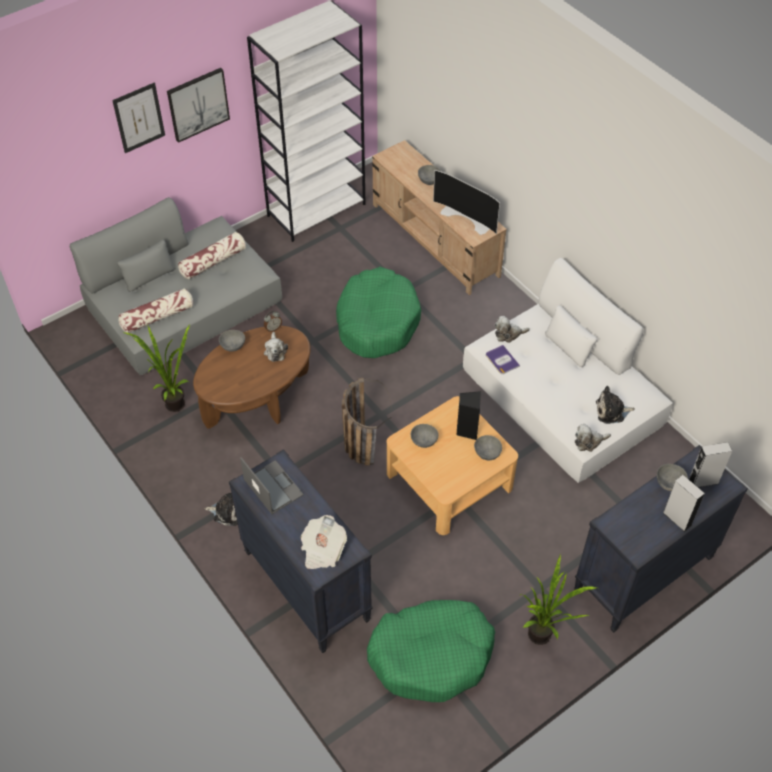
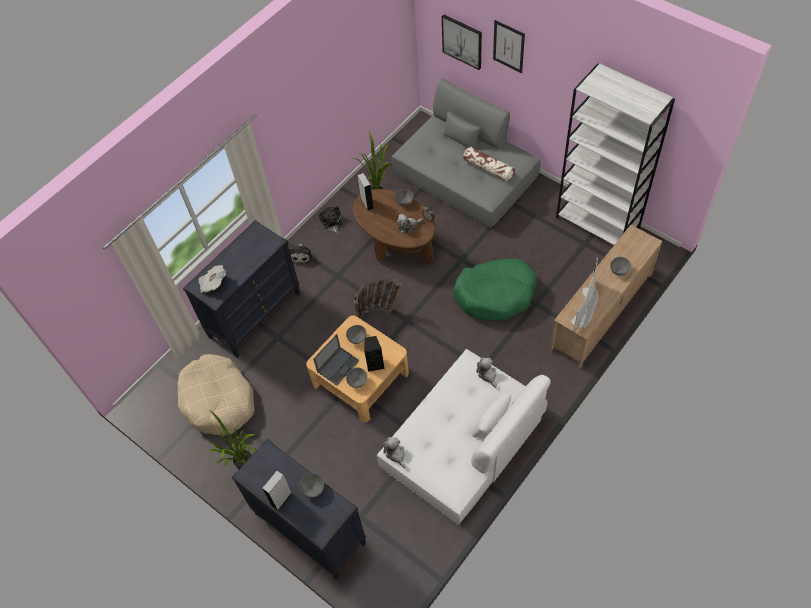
camera: 80 degrees right, 5 degrees up
pillow [118,288,193,333] -> none
picture [167,68,230,143] -> picture moved to [442,14,482,70]
laptop [240,457,304,514] -> laptop moved to [313,334,360,386]
green dog bed [367,600,495,702] -> beige dog bed [177,354,254,435]
book [486,345,520,374] -> none
plush toy [596,386,635,424] -> plush toy moved to [319,206,342,233]
grey speaker [689,442,732,488] -> grey speaker moved to [357,173,374,211]

